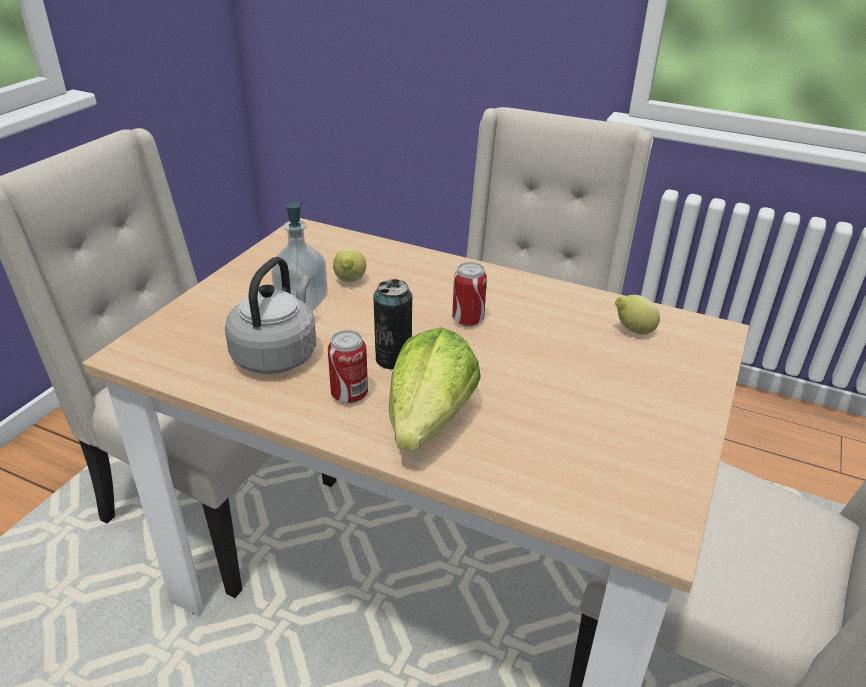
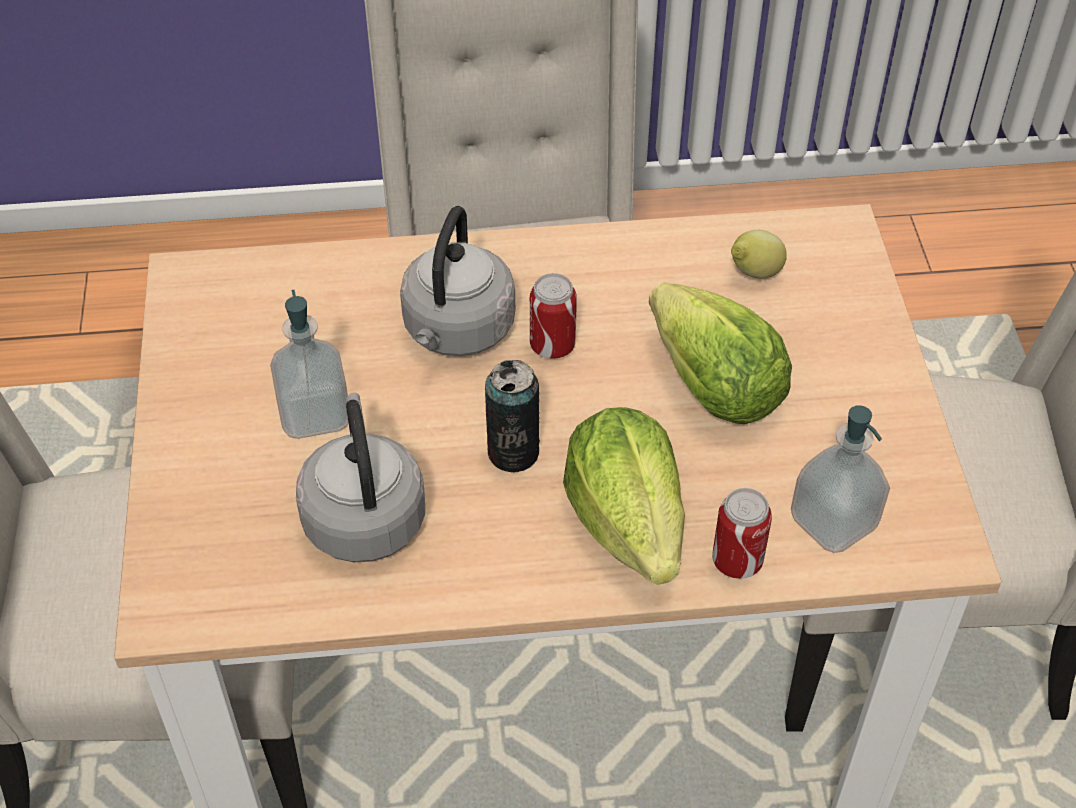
camera: 30 degrees left, 15 degrees up
can [328,330,368,404] -> can moved to [712,488,772,579]
lemon [333,249,366,282] -> none
none -> grey kettle [400,206,515,356]
none -> lettuce [649,282,792,424]
none -> soap dispenser [791,405,890,553]

